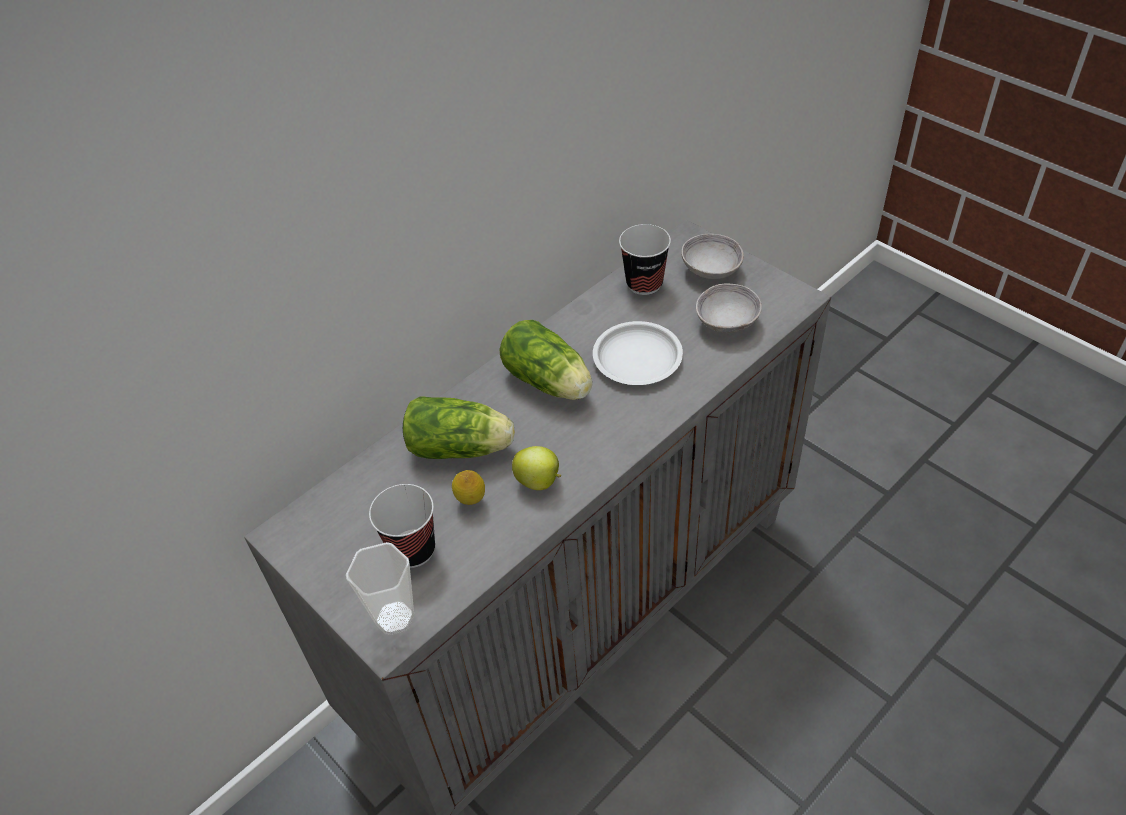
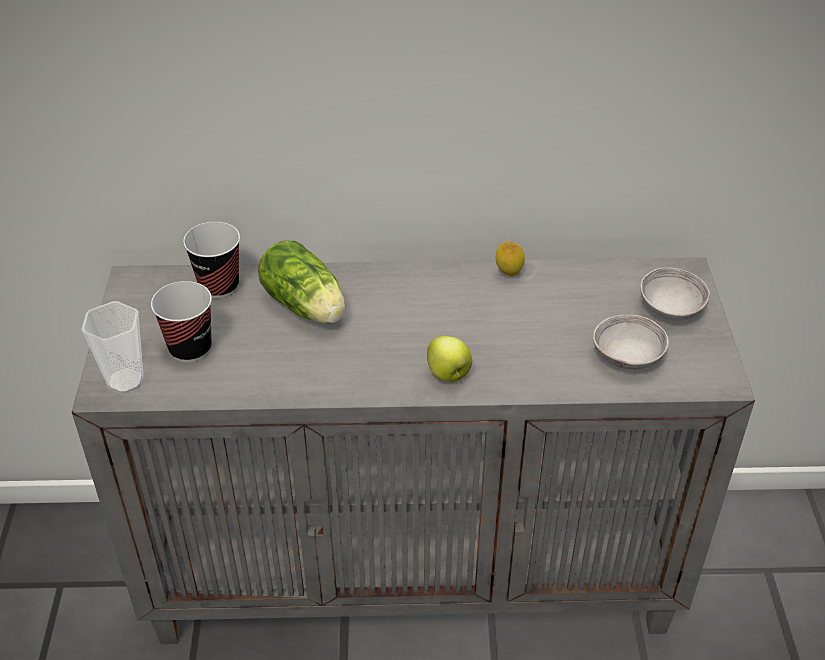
camera: 40 degrees right, 5 degrees down
lemon [452,470,485,505] -> lemon moved to [495,241,525,276]
lettuce [500,320,592,400] -> none
apple [512,446,561,490] -> apple moved to [427,336,472,382]
white plate [593,321,683,385] -> none
cup [619,224,671,295] -> cup moved to [183,222,240,298]

